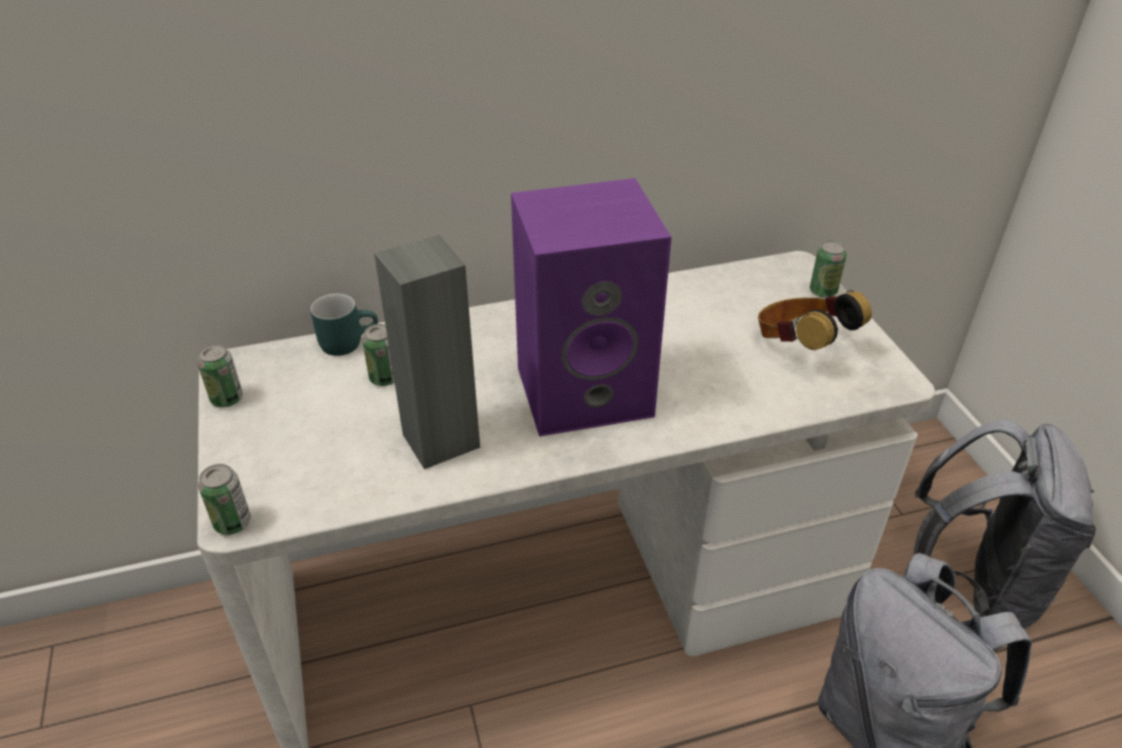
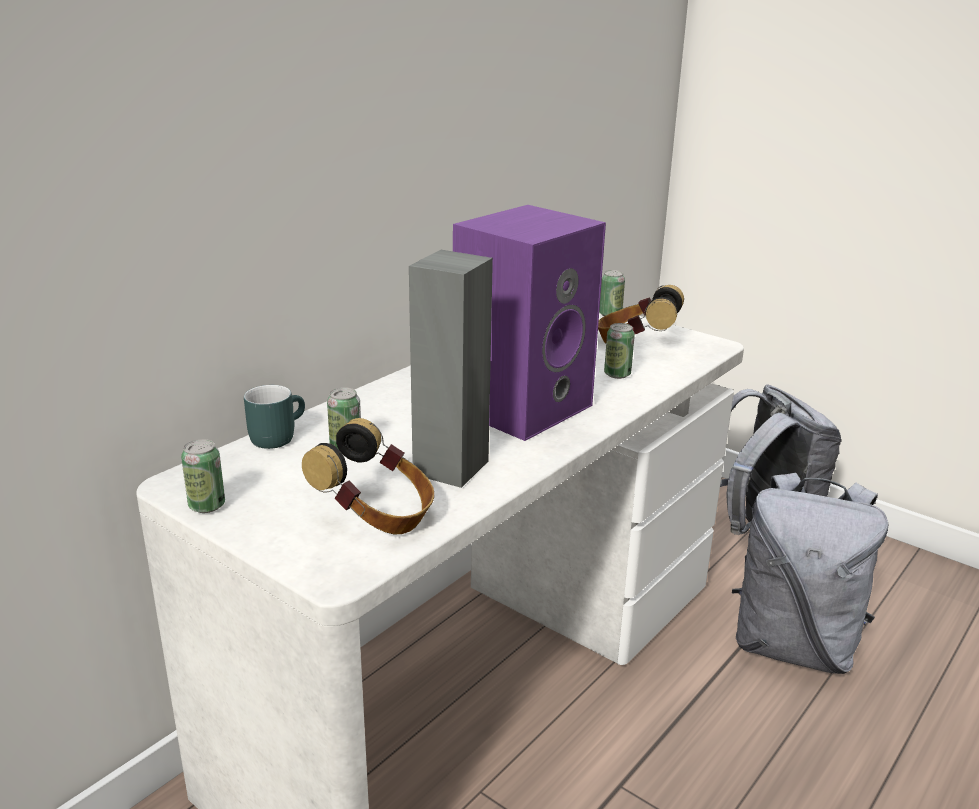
camera: 35 degrees left, 15 degrees down
can [198,464,251,535] -> can moved to [604,323,635,379]
none -> headphones [302,418,434,534]

